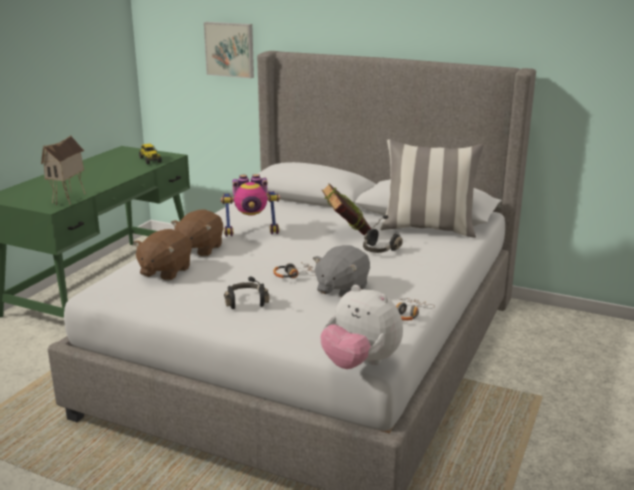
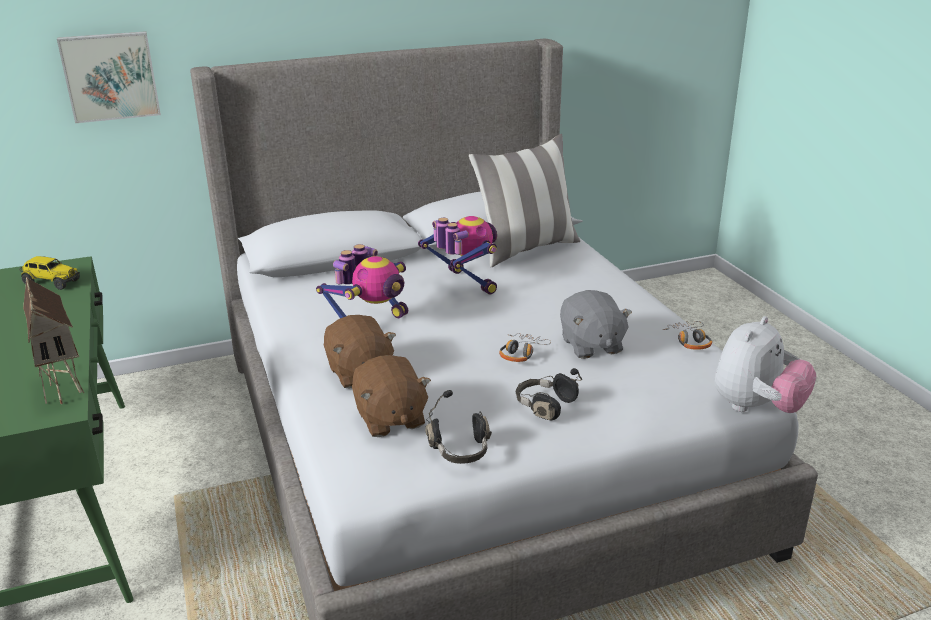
camera: 45 degrees left, 5 degrees up
plush toy [321,285,403,369] -> plush toy turned 45 degrees counterclockwise [715,316,817,413]
book [322,183,371,235] -> toy robot [418,216,497,295]
black headphones [363,215,403,253] -> black headphones moved to [425,390,492,464]

